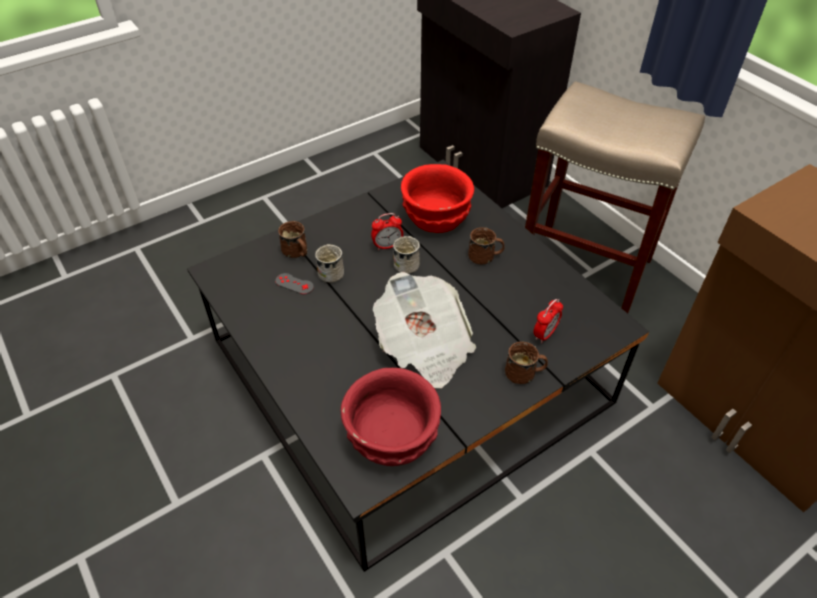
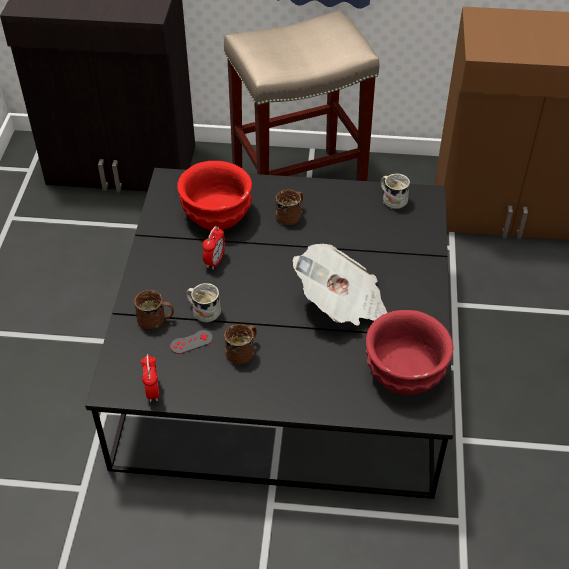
camera: 50 degrees left, 0 degrees up
white mug [393,236,420,274] -> white mug moved to [381,173,410,209]
brown mug [505,342,548,384] -> brown mug moved to [224,324,257,364]
alarm clock [534,299,563,343] -> alarm clock moved to [141,354,159,402]

